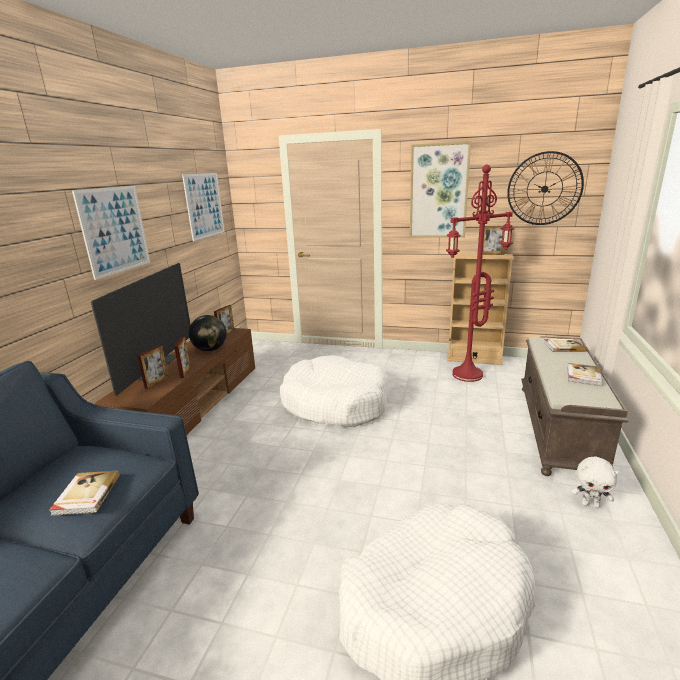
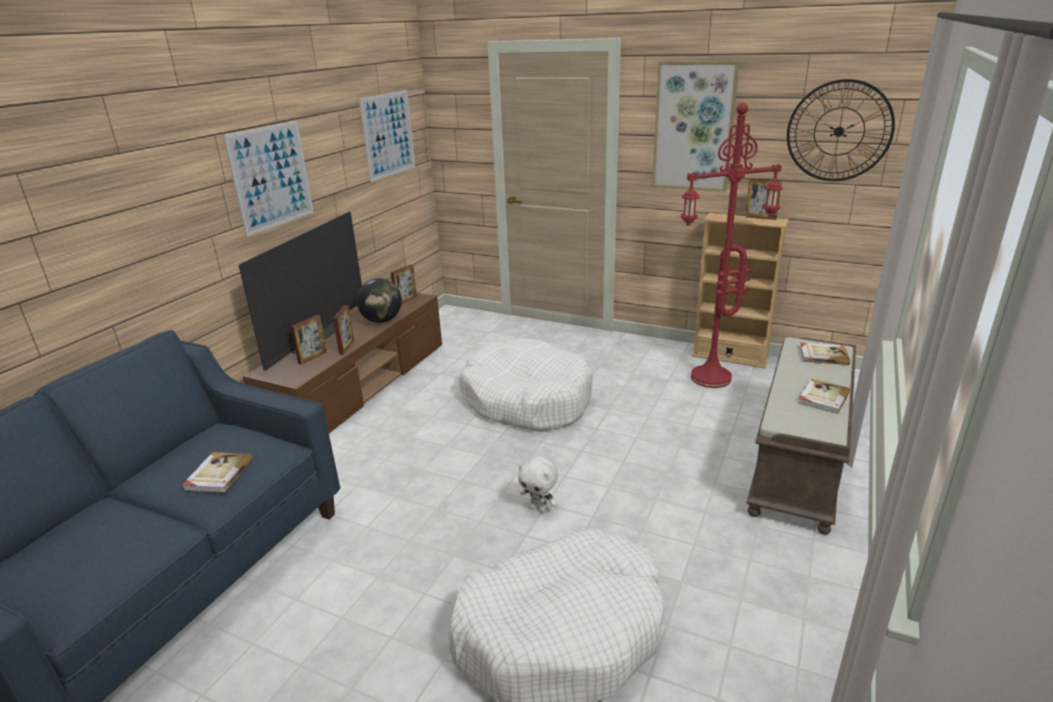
camera: 10 degrees right, 5 degrees up
white plush toy [571,457,619,508] -> white plush toy moved to [518,457,558,513]

